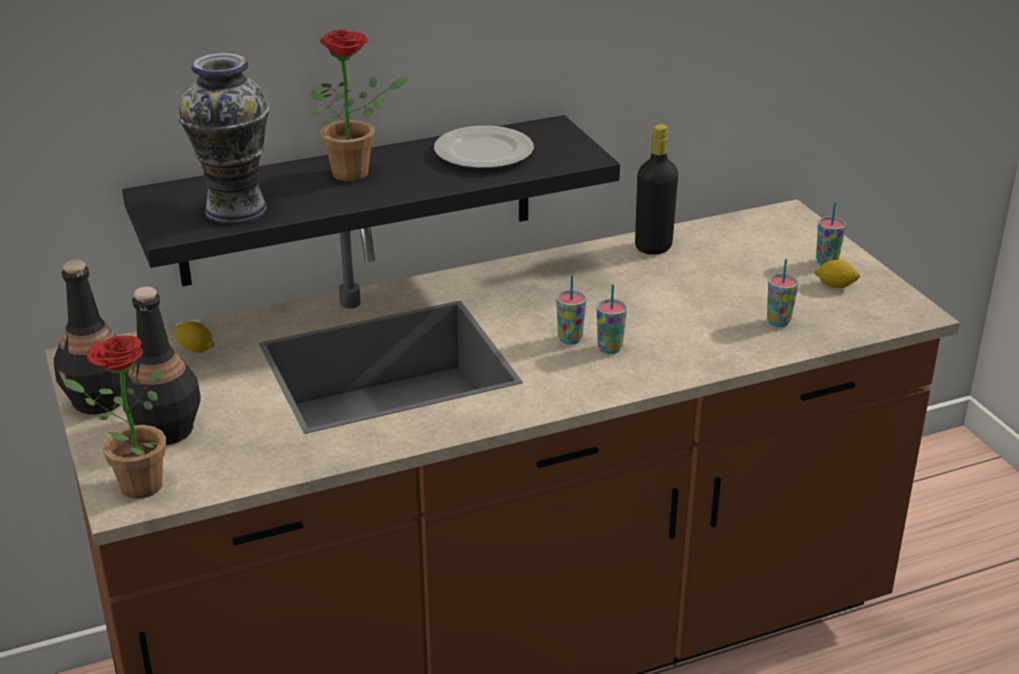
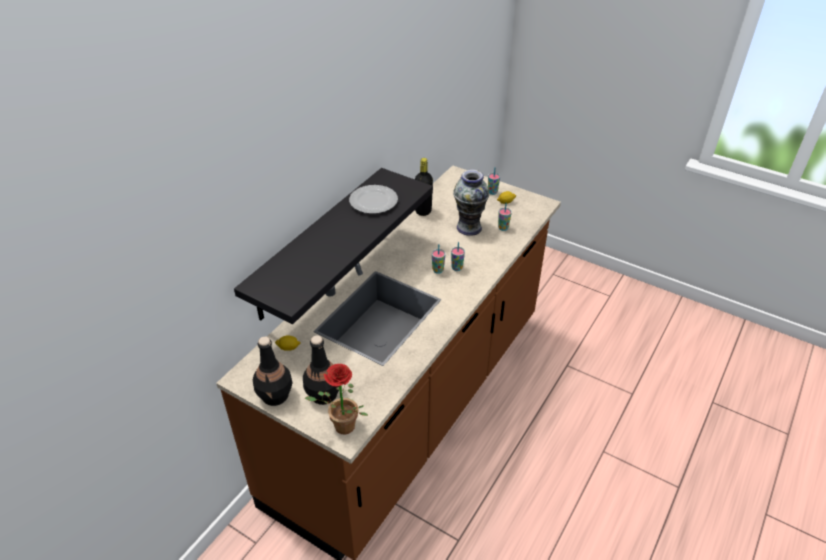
camera: 35 degrees left, 10 degrees up
vase [178,53,269,225] -> vase moved to [453,170,489,236]
potted plant [311,30,408,182] -> none

